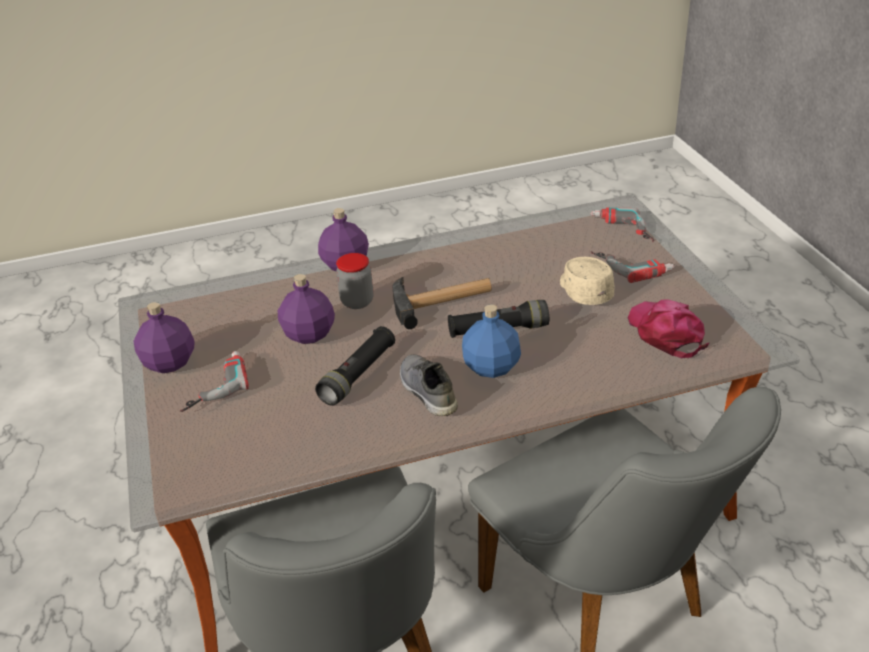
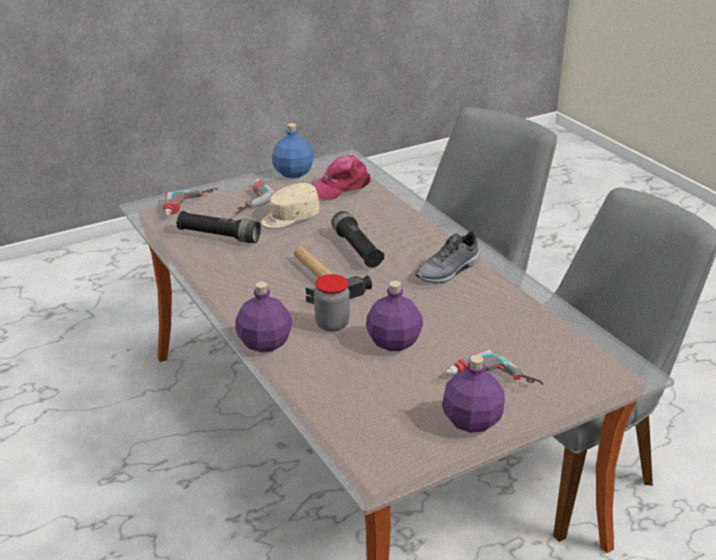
camera: 105 degrees left, 5 degrees down
black flashlight [315,326,395,406] -> black flashlight moved to [176,211,261,243]
blue bottle [462,304,521,378] -> blue bottle moved to [272,123,314,178]

